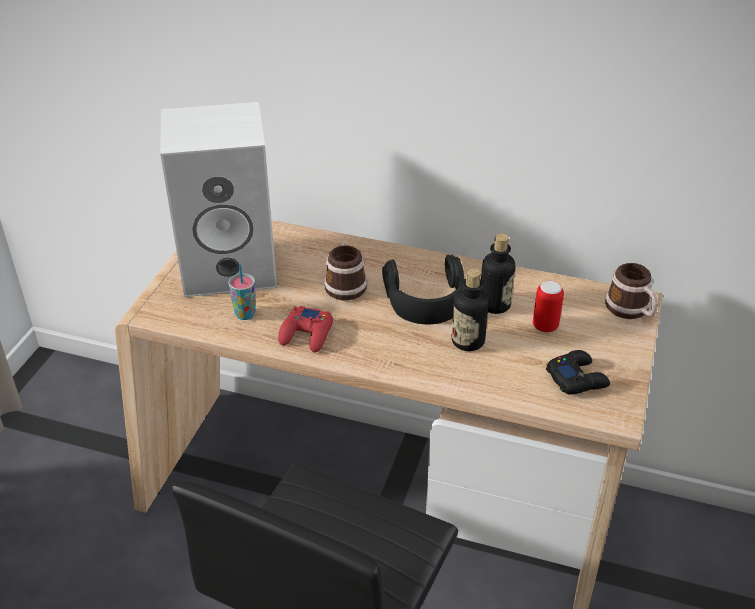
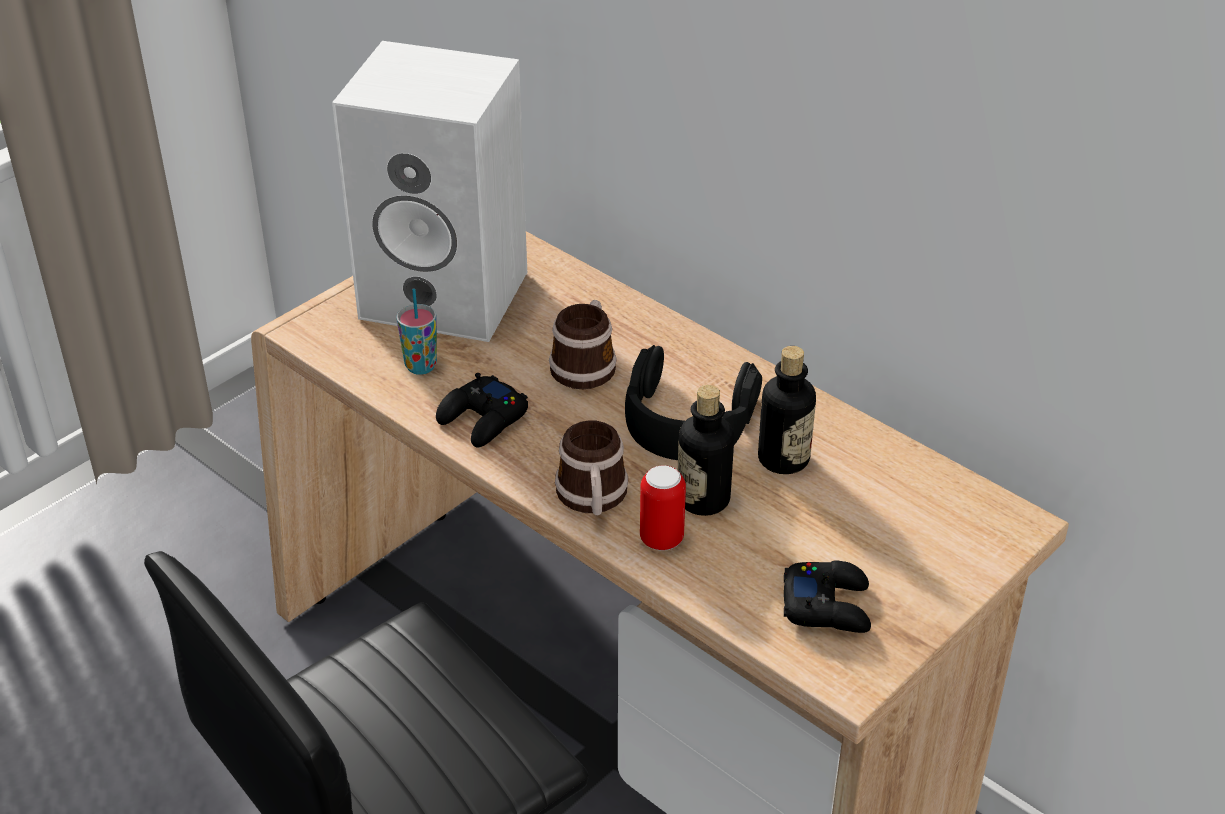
camera: 25 degrees right, 0 degrees up
red game controller [278,306,333,353] -> black game controller [436,373,528,447]
can [533,281,564,333] -> can moved to [640,465,686,551]
mug [605,263,658,319] -> mug moved to [555,420,628,516]

